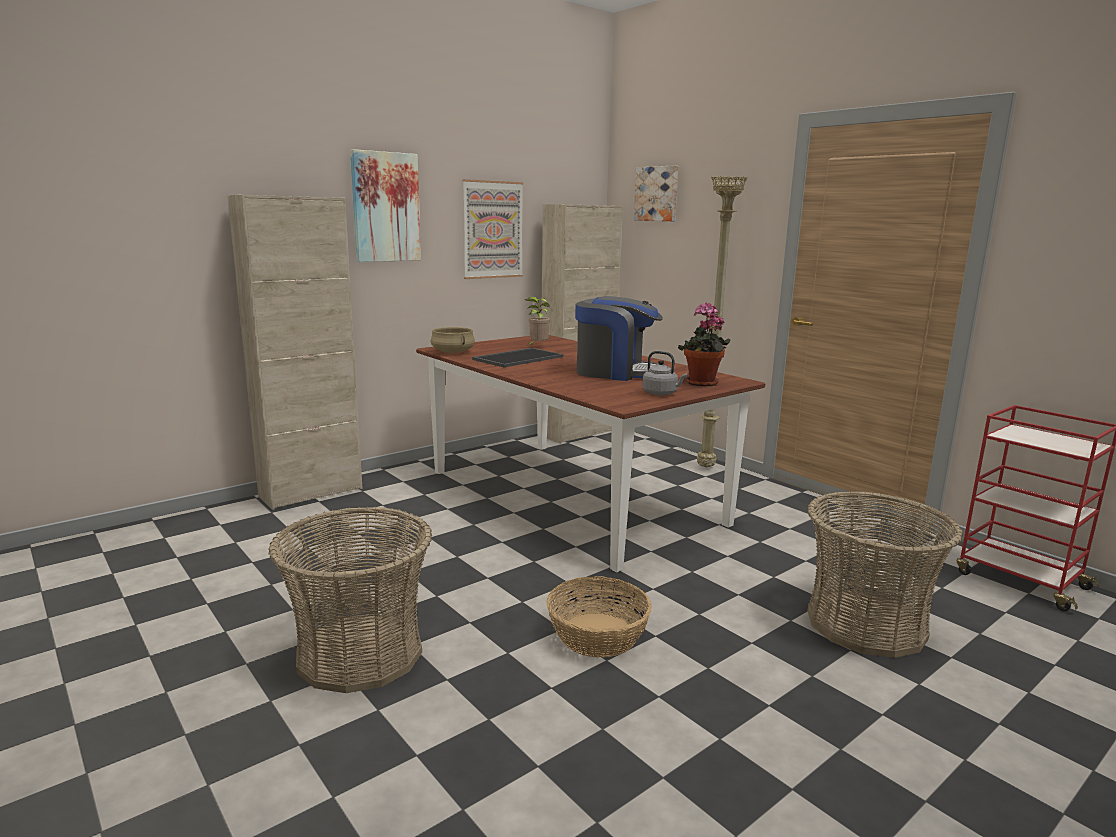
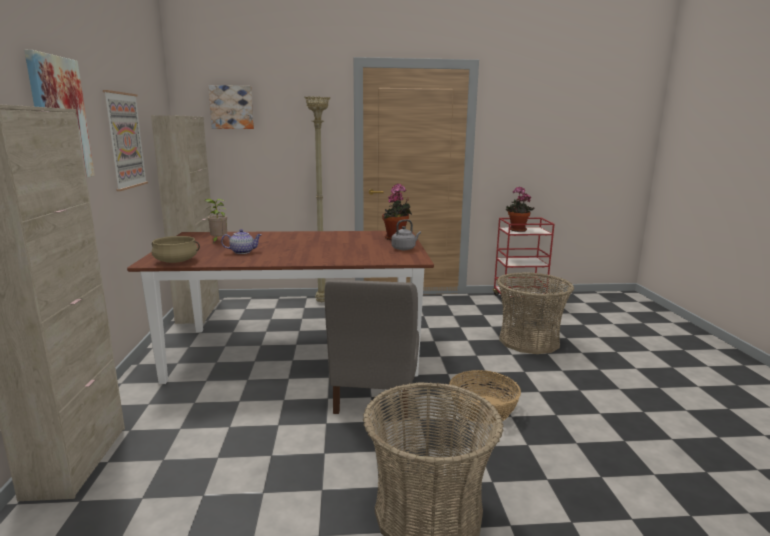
camera: 55 degrees left, 0 degrees up
tray [472,348,563,367] -> teapot [221,229,262,254]
coffee machine [575,296,663,381] -> none
none -> grey chair [324,279,419,418]
none -> potted plant [506,186,535,232]

